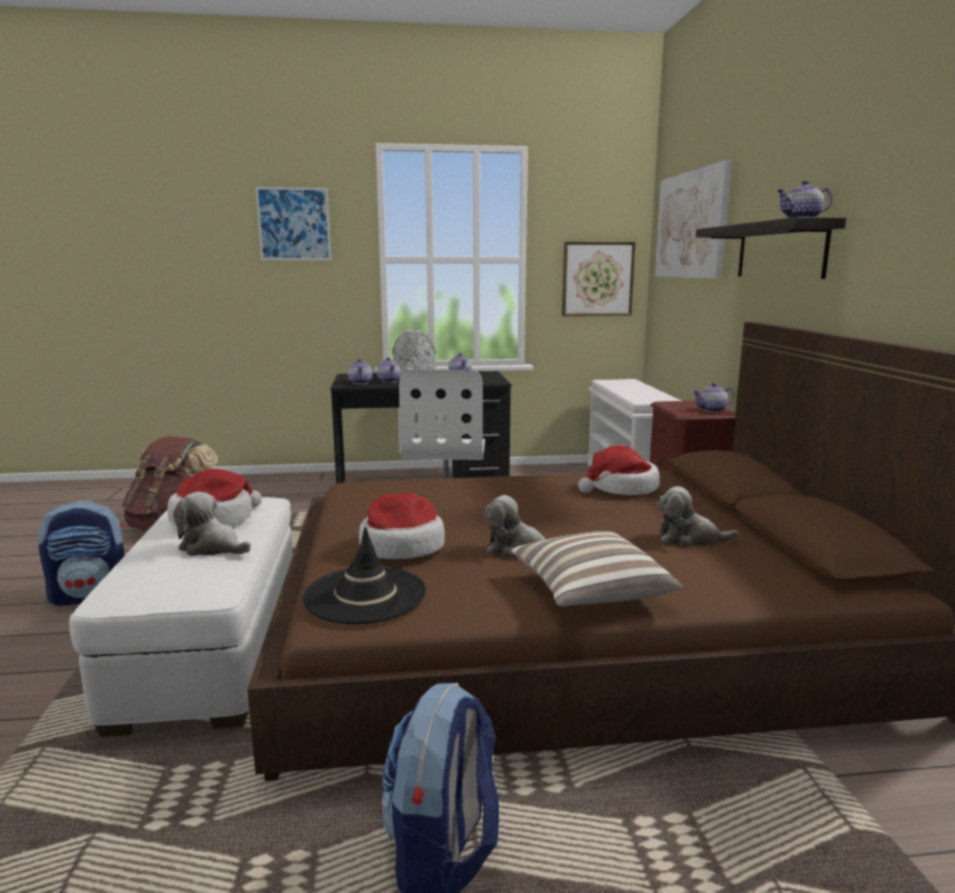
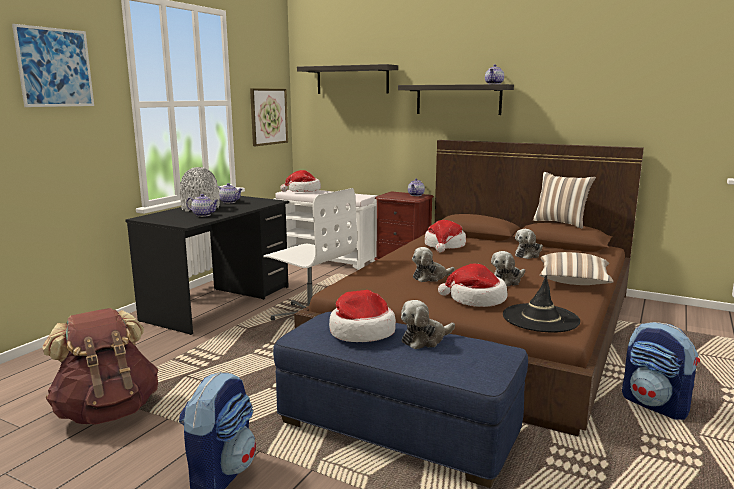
camera: 55 degrees left, 0 degrees up
white ottoman [69,497,293,737] -> blue ottoman [273,312,528,488]
teapot [348,359,373,384] -> none
picture [655,160,732,279] -> shelf [297,64,398,94]
none -> hat [280,170,321,192]
none -> plush toy [412,247,455,282]
none -> pillow [533,172,596,229]

